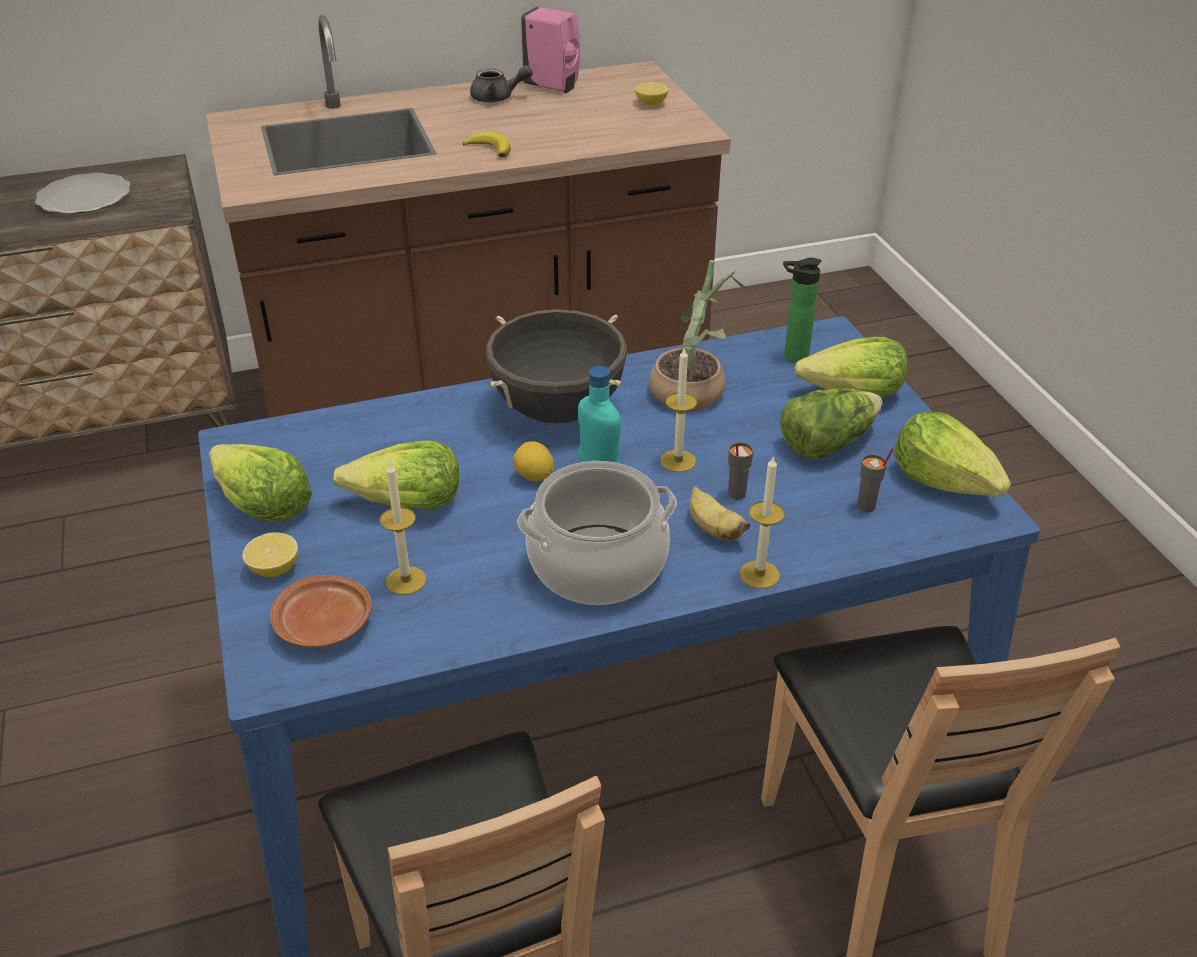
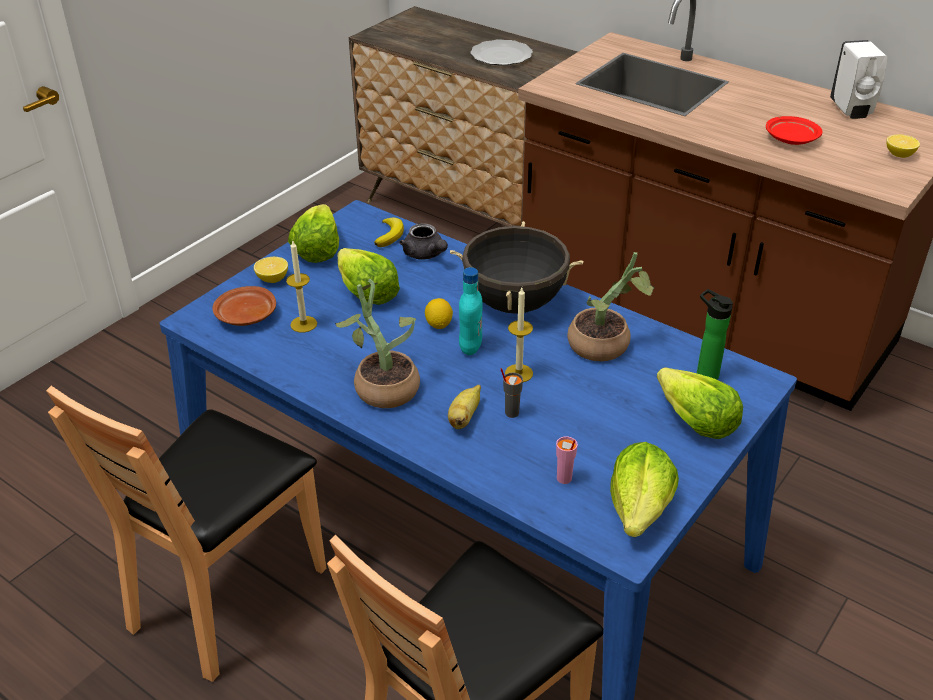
camera: 55 degrees right, 0 degrees up
banana [463,131,511,158] -> banana moved to [374,217,404,247]
grey teapot [470,65,533,102] -> grey teapot moved to [399,223,448,260]
cooking pot [517,461,677,605] -> potted plant [335,279,420,408]
pink soap dispenser [521,7,580,93] -> white soap dispenser [830,40,888,119]
candle [740,455,785,589] -> none
lettuce [780,388,882,459] -> none
grey cup [857,448,894,513] -> pink cup [556,436,578,484]
none -> red plate [766,116,823,145]

